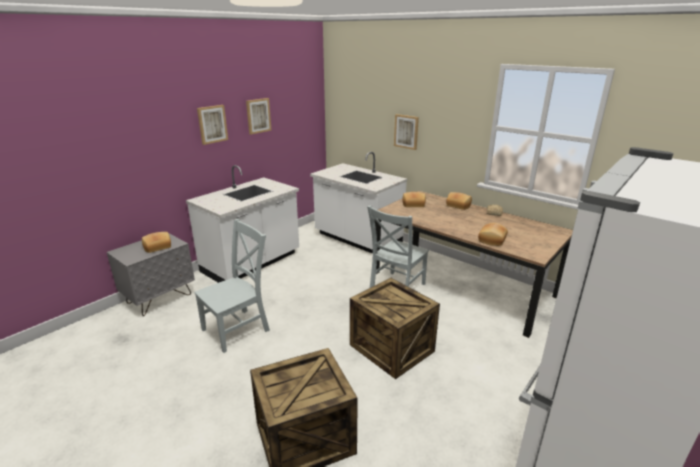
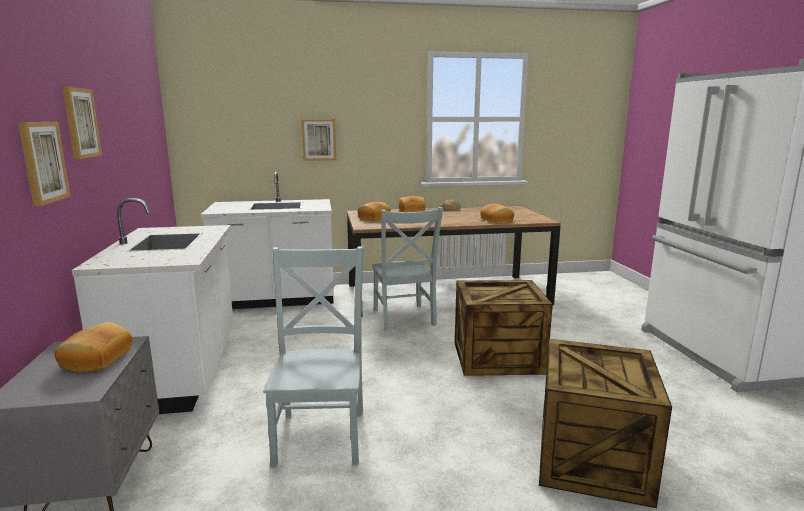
camera: 50 degrees left, 10 degrees down
picture [246,98,271,135] -> picture moved to [18,122,70,206]

